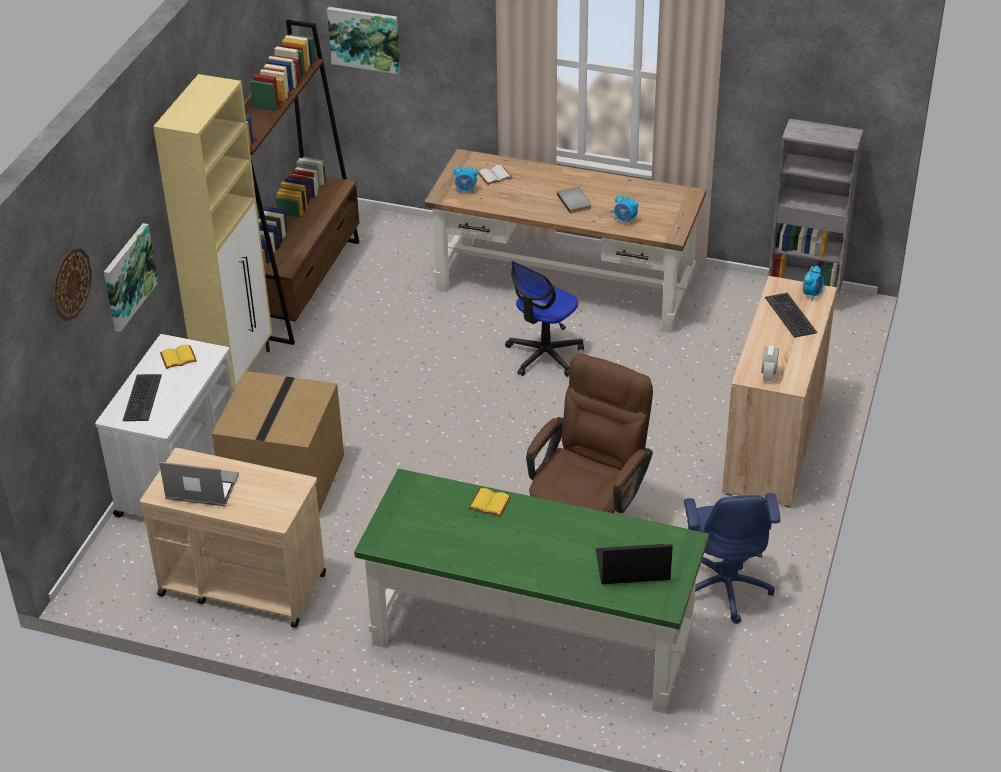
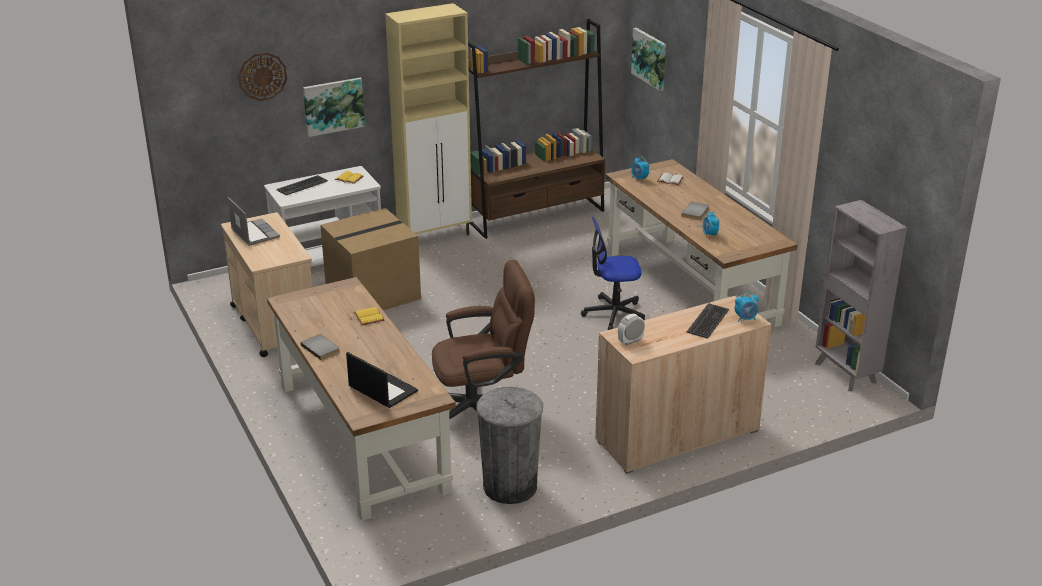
camera: 45 degrees right, 10 degrees down
green desk [354,469,709,713] -> brown desk [267,277,456,521]
blue office chair [684,493,781,624] -> grey trash can [476,386,543,504]
none -> grey book [301,334,340,360]

